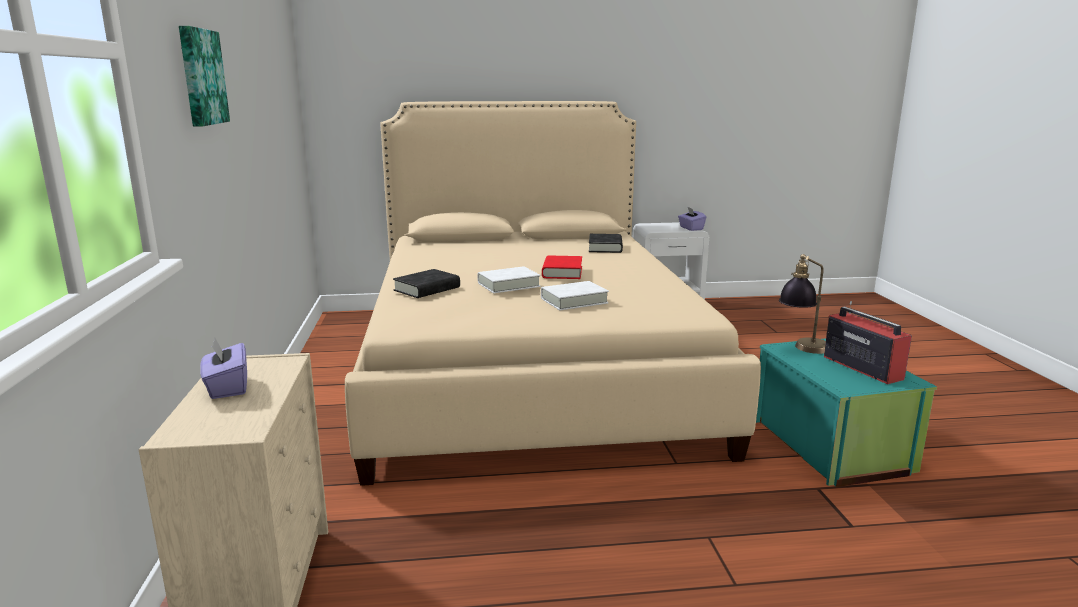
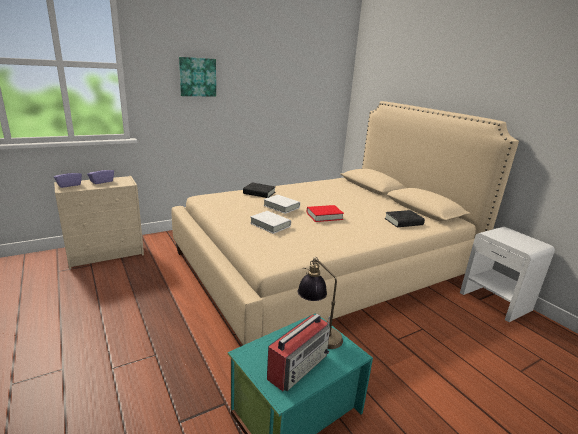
camera: 65 degrees right, 5 degrees up
purple tissue box [678,206,707,231] -> purple tissue box moved to [54,167,82,188]

